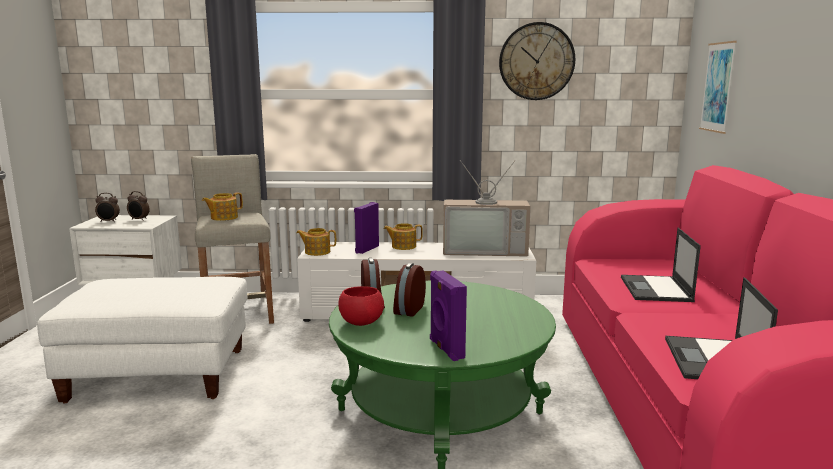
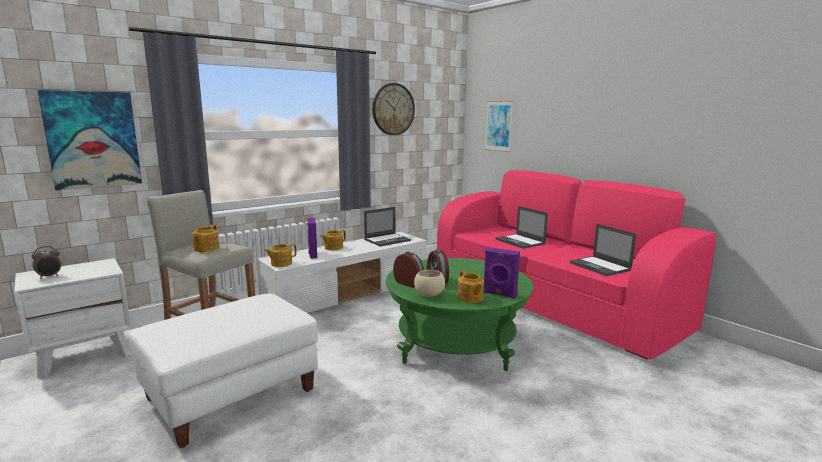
camera: 40 degrees left, 0 degrees up
alarm clock [127,191,150,221] -> none
red bowl [338,286,384,326] -> beige bowl [414,270,445,297]
television [443,160,531,256] -> laptop [364,207,411,247]
none -> picture [37,90,142,190]
none -> teapot [457,271,484,303]

